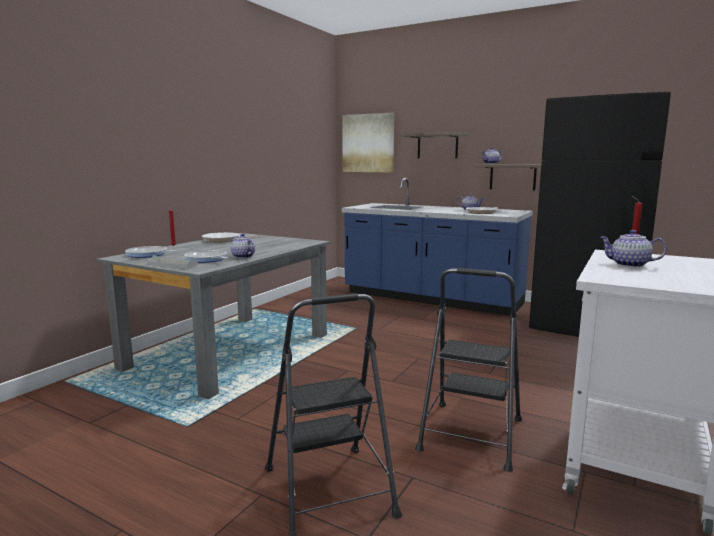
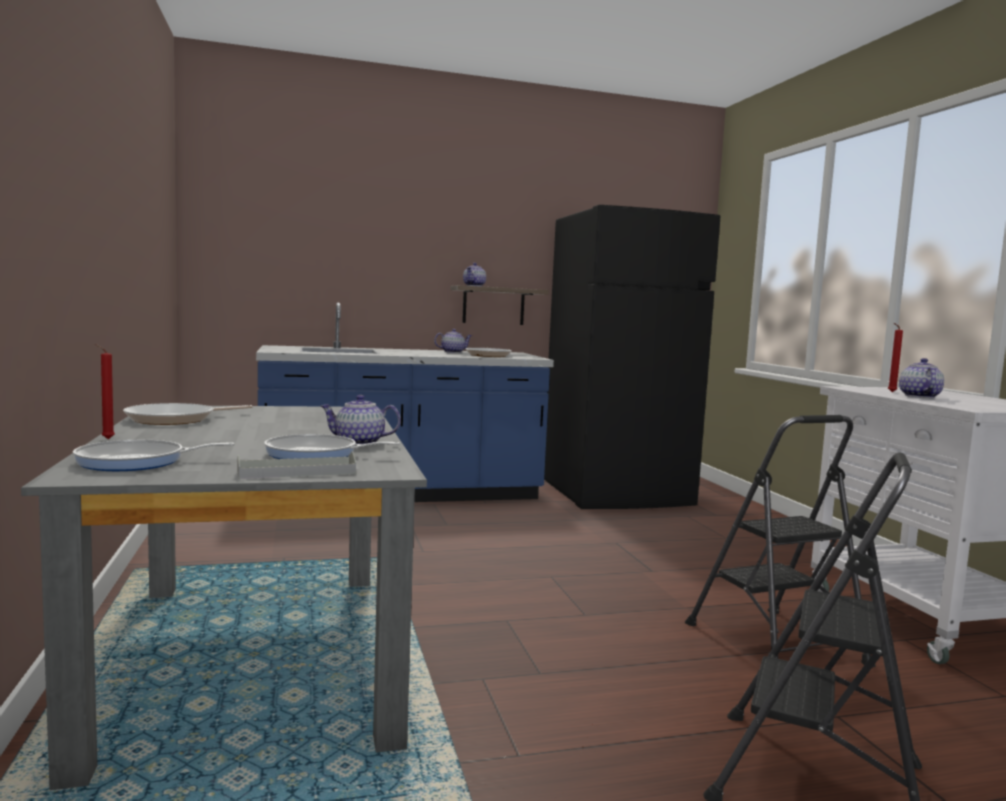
camera: 45 degrees left, 5 degrees down
picture [342,113,394,173] -> none
shelf [400,132,467,159] -> none
teapot [599,230,667,267] -> teapot turned 120 degrees clockwise [899,358,944,398]

